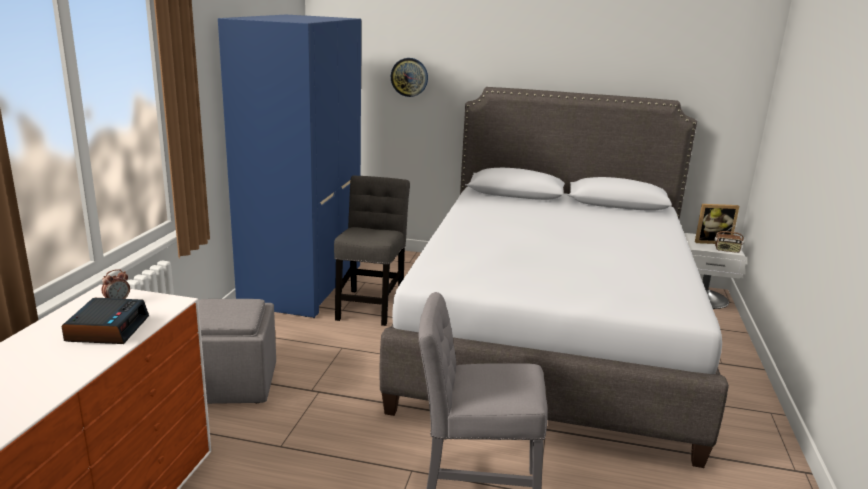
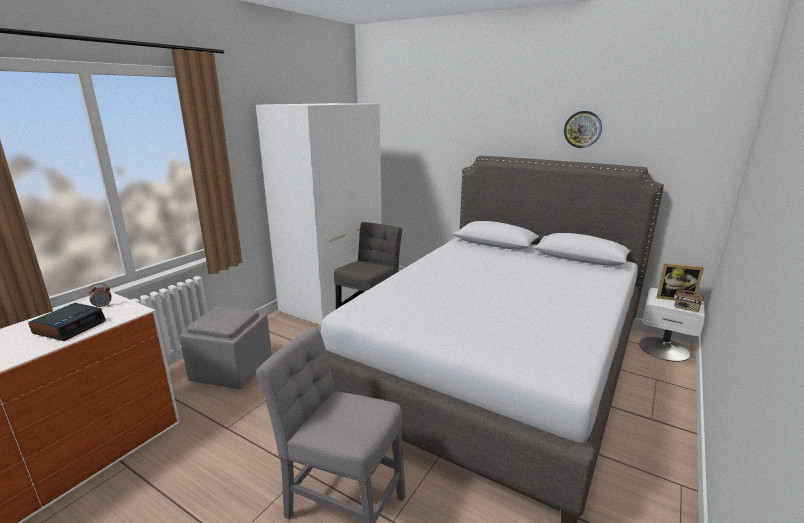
camera: 20 degrees right, 0 degrees up
blue wardrobe [218,15,361,318] -> white wardrobe [256,103,382,325]
wall clock [391,58,428,97] -> wall clock moved to [564,111,602,148]

